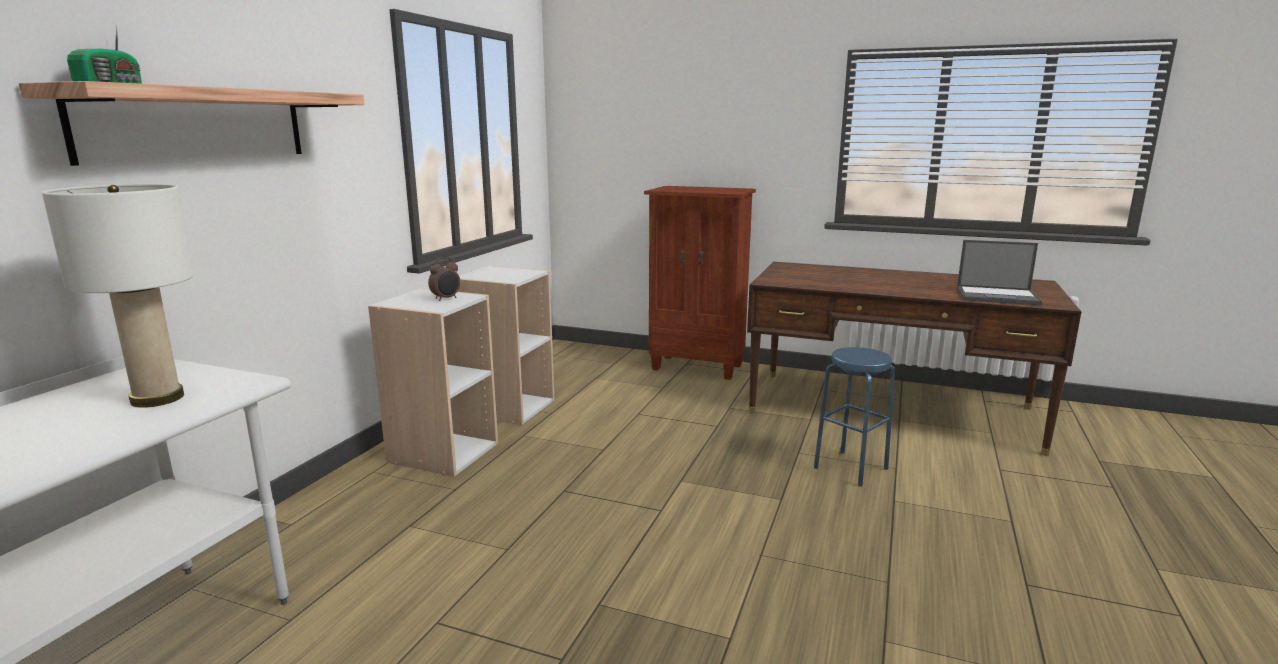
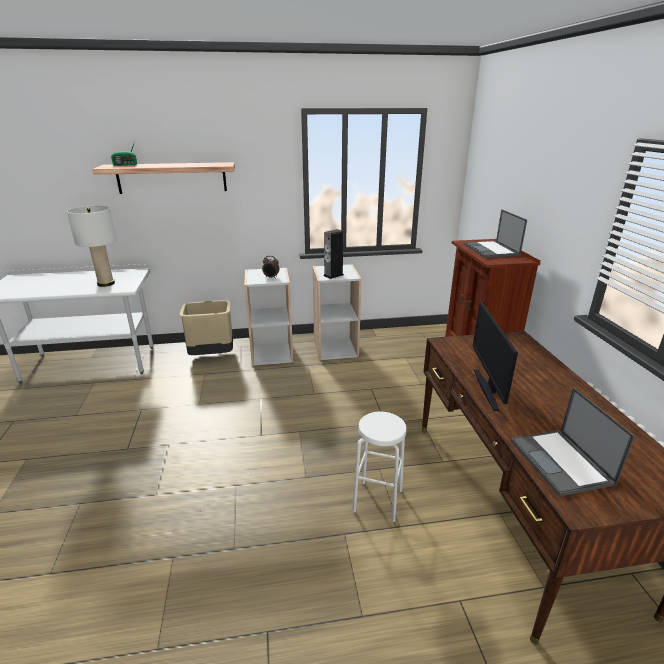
camera: 60 degrees right, 10 degrees up
blue stool [814,347,895,487] -> white stool [352,411,407,522]
none -> beige trash can [180,300,233,355]
none -> speaker [323,229,344,279]
none -> laptop [464,209,527,258]
none -> monitor [473,302,518,411]

